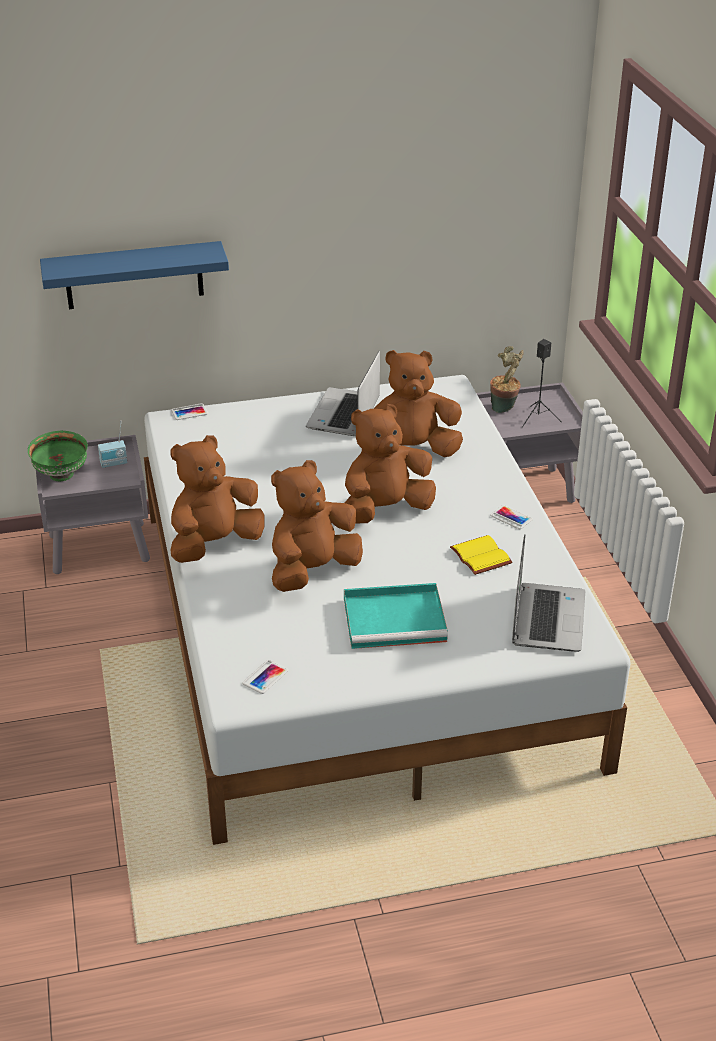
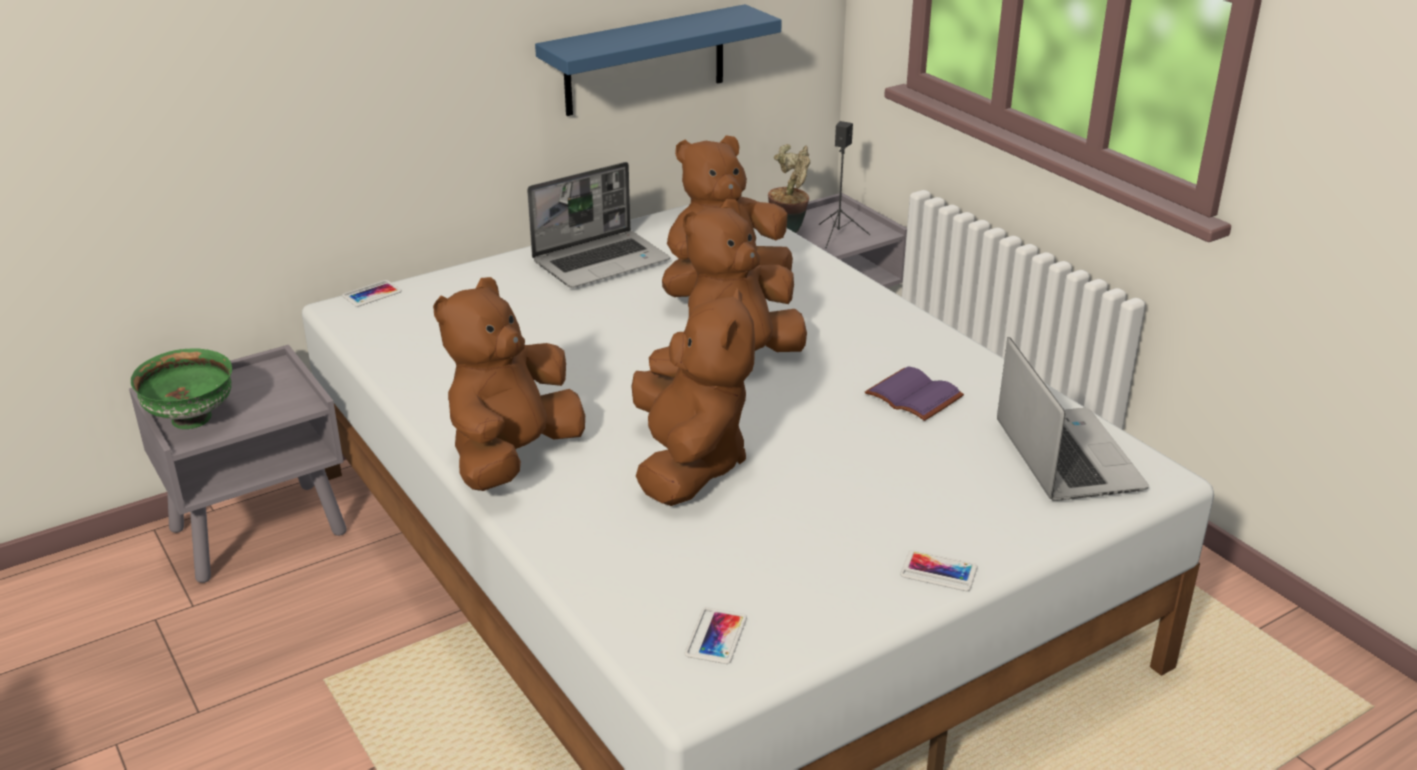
camera: 20 degrees left, 5 degrees down
blue shelf [40,241,229,309] -> blue shelf moved to [535,4,782,116]
radio [98,421,127,468] -> none
brown plush toy [271,460,363,592] -> brown plush toy turned 150 degrees clockwise [631,287,755,506]
laptop [306,350,380,436] -> laptop turned 120 degrees counterclockwise [527,162,670,288]
turquoise tray [344,583,448,649] -> none
yellow book [450,535,512,575] -> purple book [865,366,964,421]
phone [490,505,533,529] -> phone moved to [900,550,978,591]

